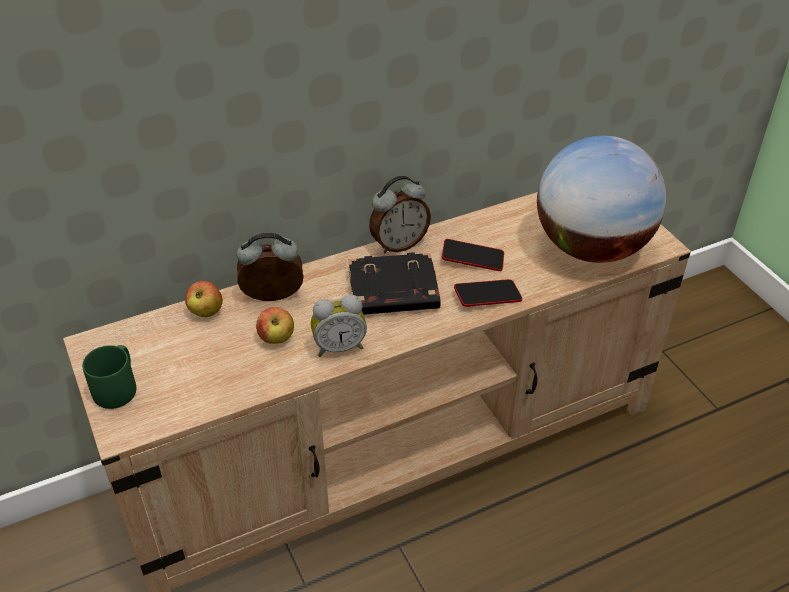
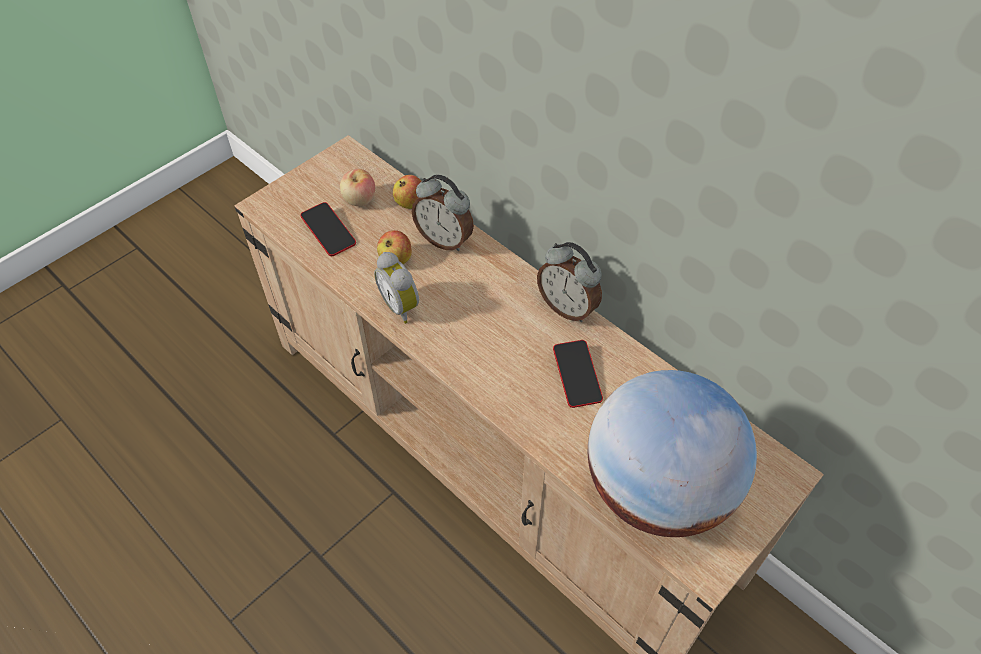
camera: 70 degrees right, 10 degrees up
green mug [82,345,136,409] -> none
alarm clock [237,233,303,301] -> alarm clock turned 150 degrees clockwise [412,174,474,251]
black book [348,253,441,315] -> none
phone [454,279,522,307] -> phone moved to [300,202,356,256]
none -> apple [340,169,375,206]

